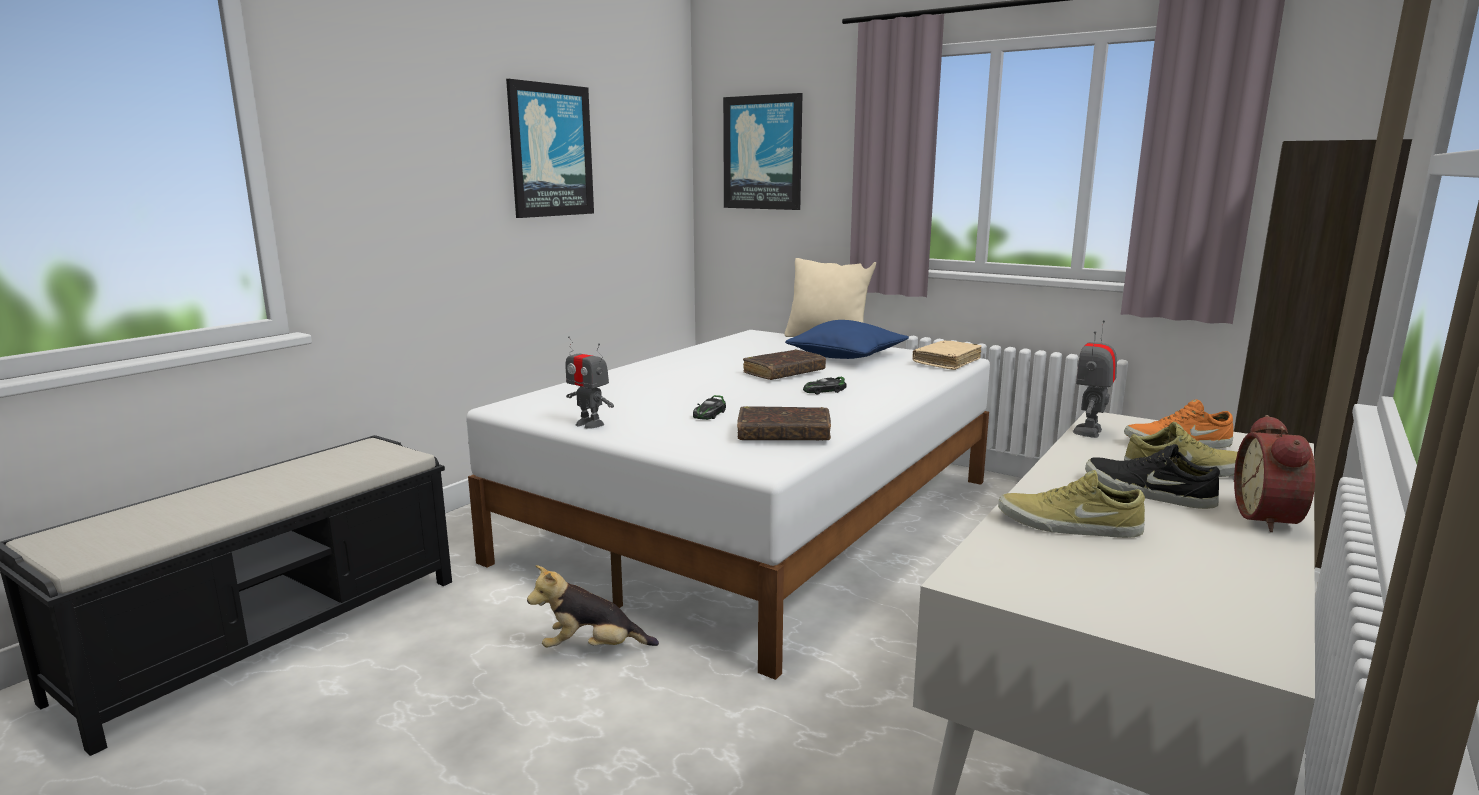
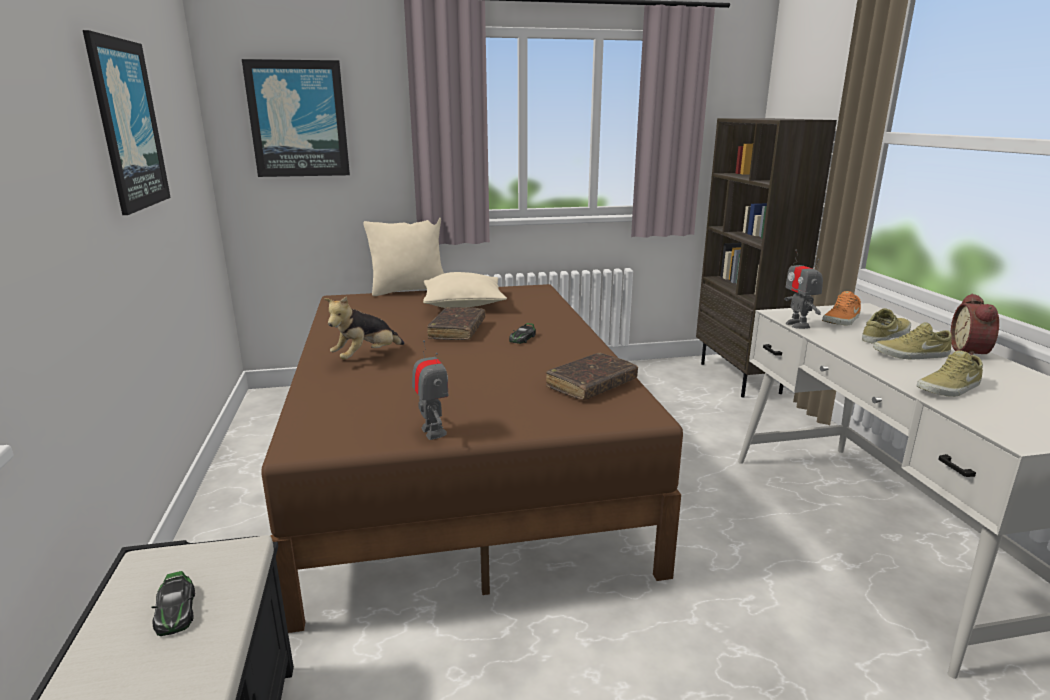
camera: 45 degrees left, 5 degrees up
white bed [466,330,990,680] -> brown bed [261,284,683,633]
plush toy [527,565,659,648] -> plush toy moved to [324,296,405,360]
toy robot [566,336,614,429] -> toy robot turned 105 degrees counterclockwise [412,340,448,440]
toy car [693,395,726,420] -> toy car moved to [152,571,195,636]
blue pillow [785,320,909,359] -> beige pillow [423,272,507,308]
beige book [913,340,982,370] -> none
black shoe [1085,444,1220,509] -> beige shoe [873,322,952,360]
alarm clock [1234,415,1315,532] -> alarm clock turned 45 degrees clockwise [951,293,999,355]

